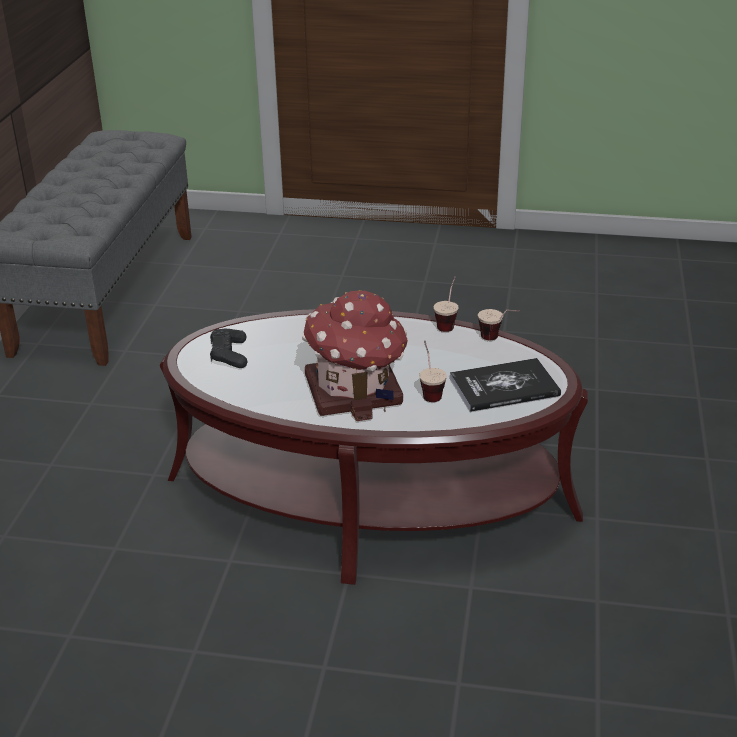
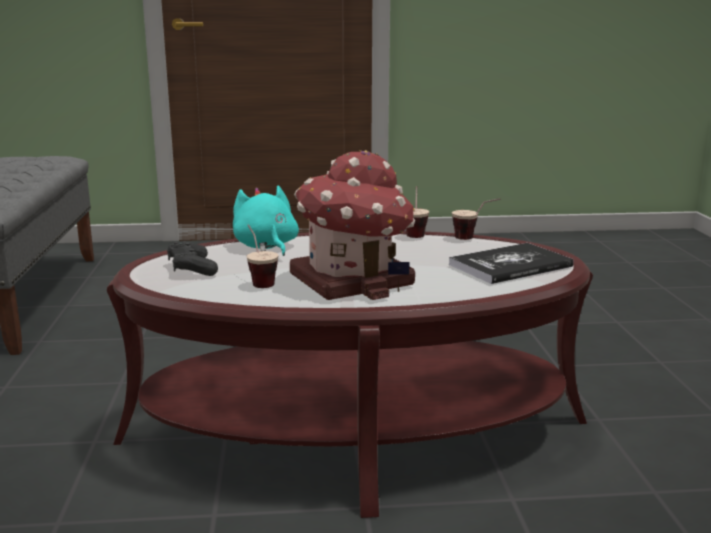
camera: 15 degrees left, 15 degrees down
cup [419,340,447,402] -> cup moved to [246,224,279,288]
none -> turquoise plush toy [233,185,299,256]

